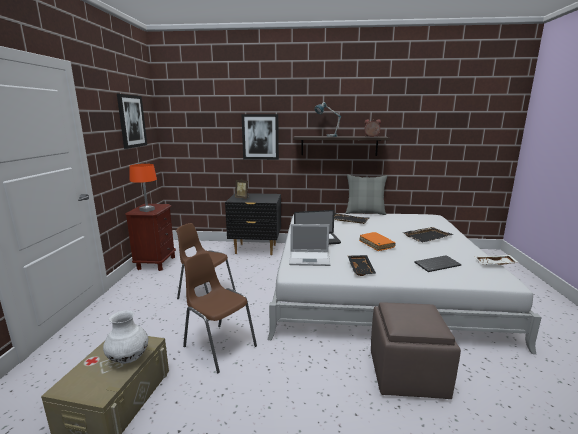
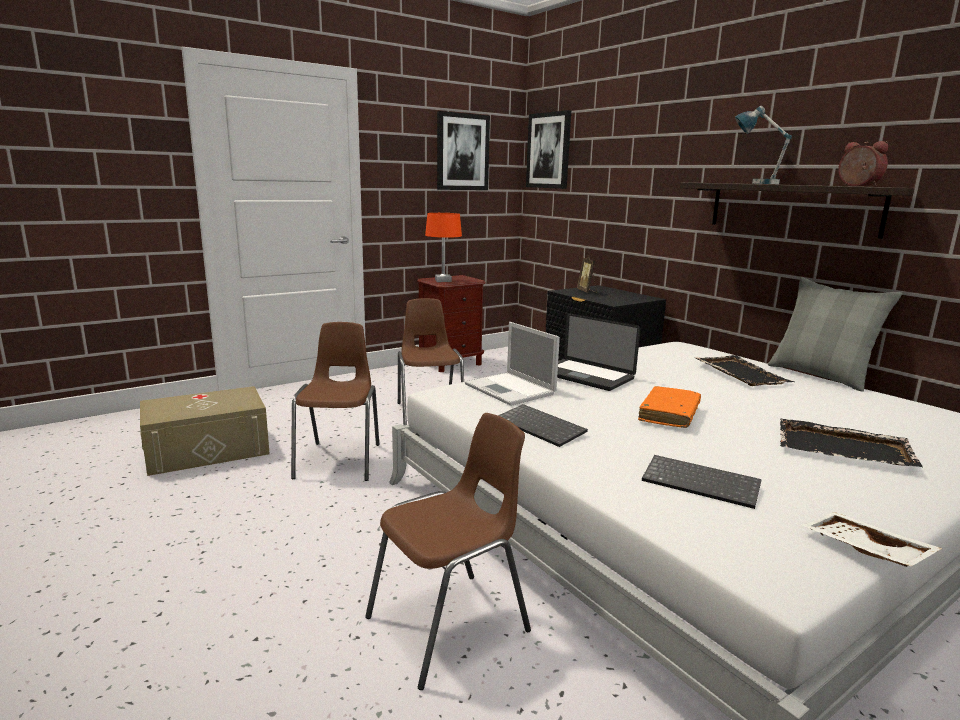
camera: 50 degrees right, 0 degrees up
white vase [103,310,148,364] -> none
picture [242,114,279,160] -> picture moved to [526,110,571,189]
black tray [348,255,376,276] -> keyboard [498,404,588,447]
brown ottoman [371,302,461,399] -> brown chair [365,413,531,690]

